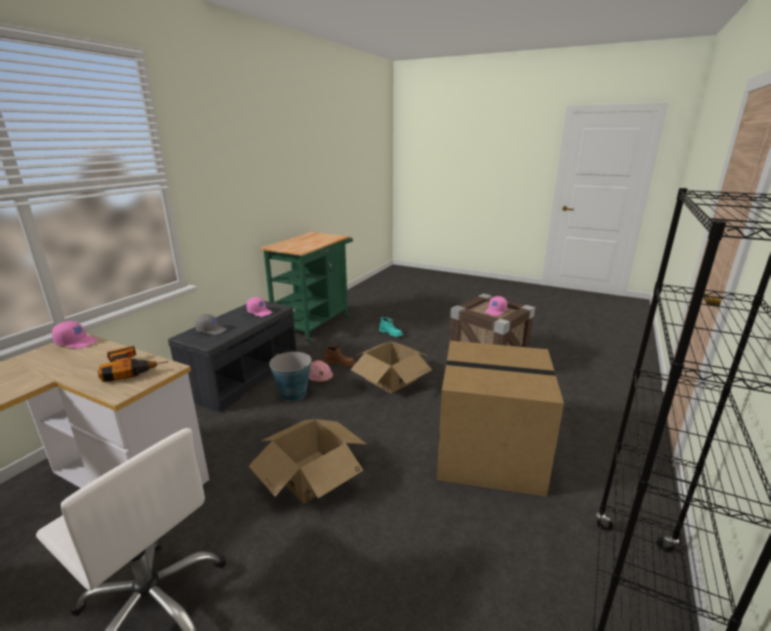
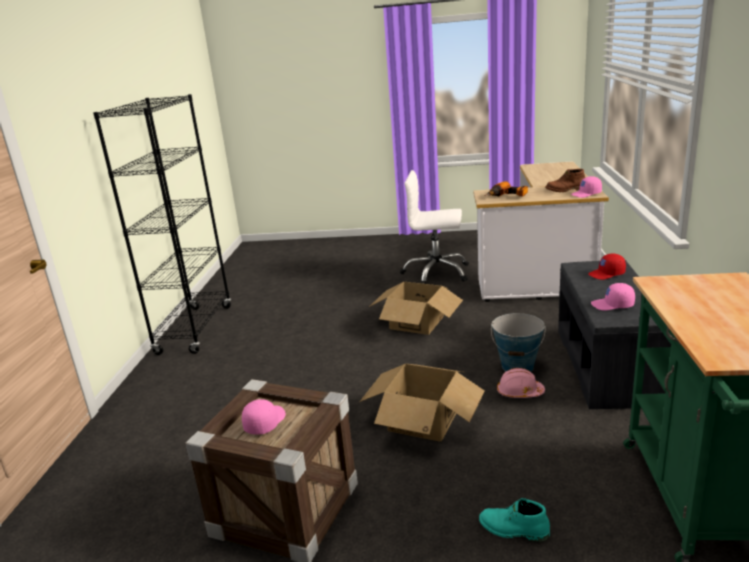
camera: 160 degrees right, 0 degrees up
grey cap [195,314,227,335] -> red cap [588,253,626,280]
brown boot [324,346,356,367] -> brown boot moved to [545,169,585,192]
cardboard box [437,341,564,497] -> none

